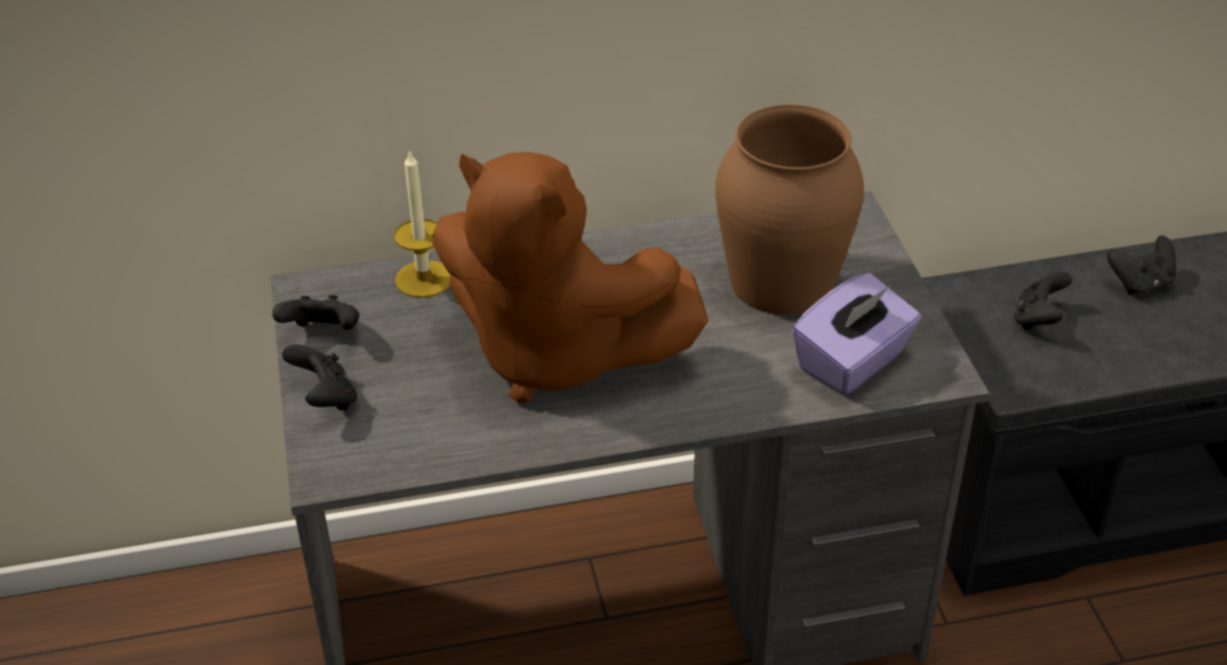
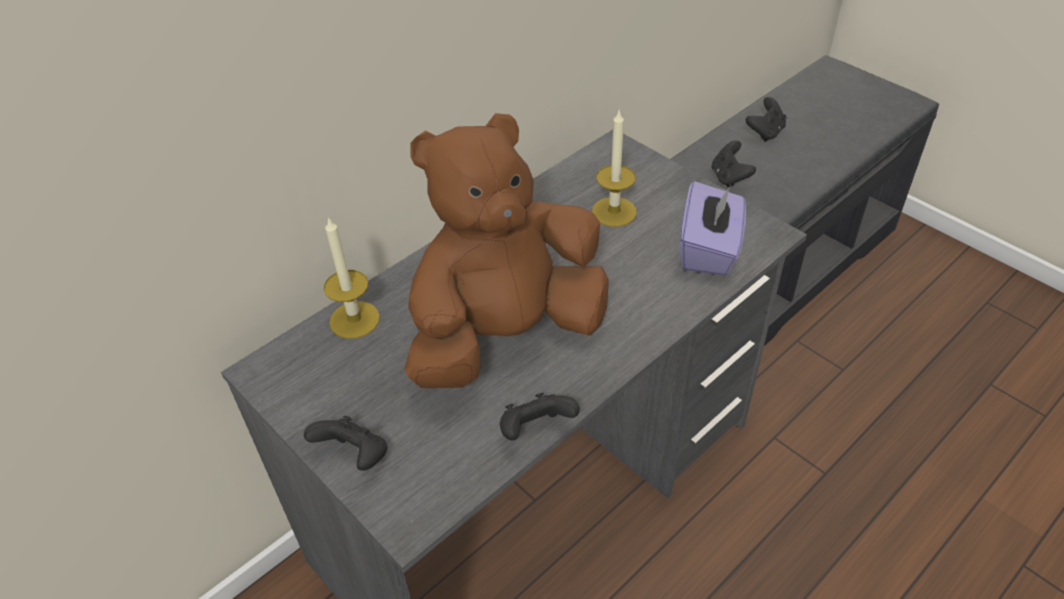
camera: 30 degrees left, 5 degrees up
black game controller [272,295,359,330] -> black game controller moved to [500,393,580,440]
brown plush toy [432,152,709,403] -> brown plush toy turned 150 degrees clockwise [404,113,609,388]
brown vase [715,104,864,315] -> candle [592,109,637,227]

